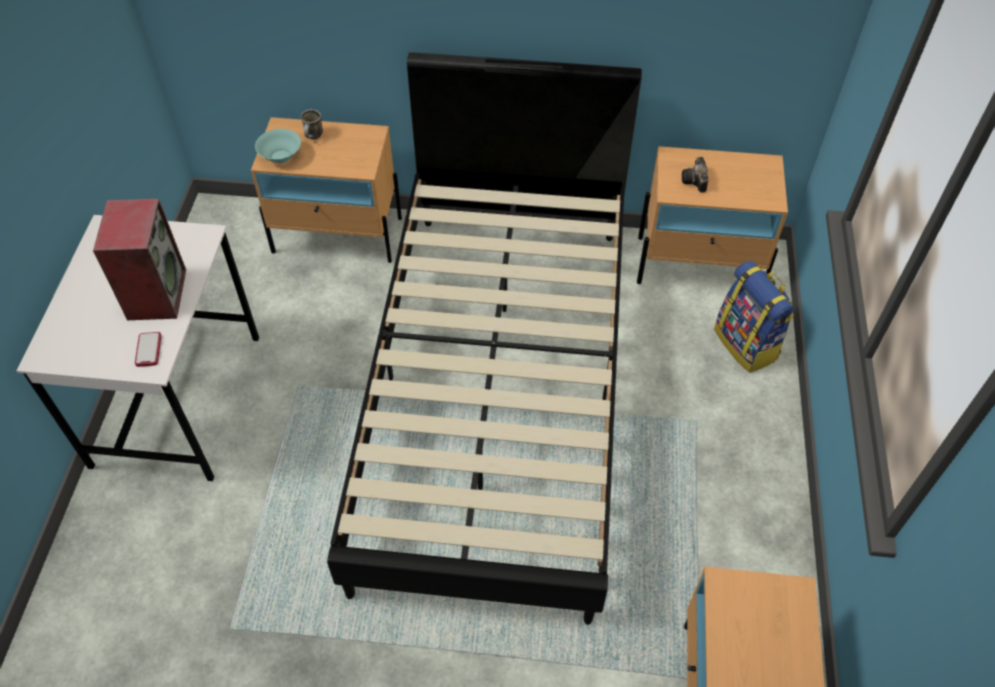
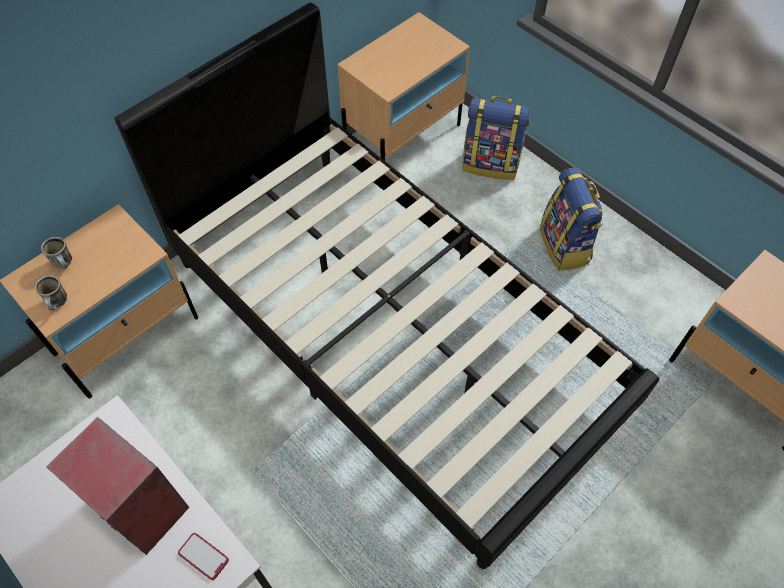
camera: 50 degrees left, 5 degrees up
turquoise bowl [255,129,301,163] -> mug [35,276,67,310]
camera [682,157,708,192] -> none
none -> backpack [540,167,603,271]

